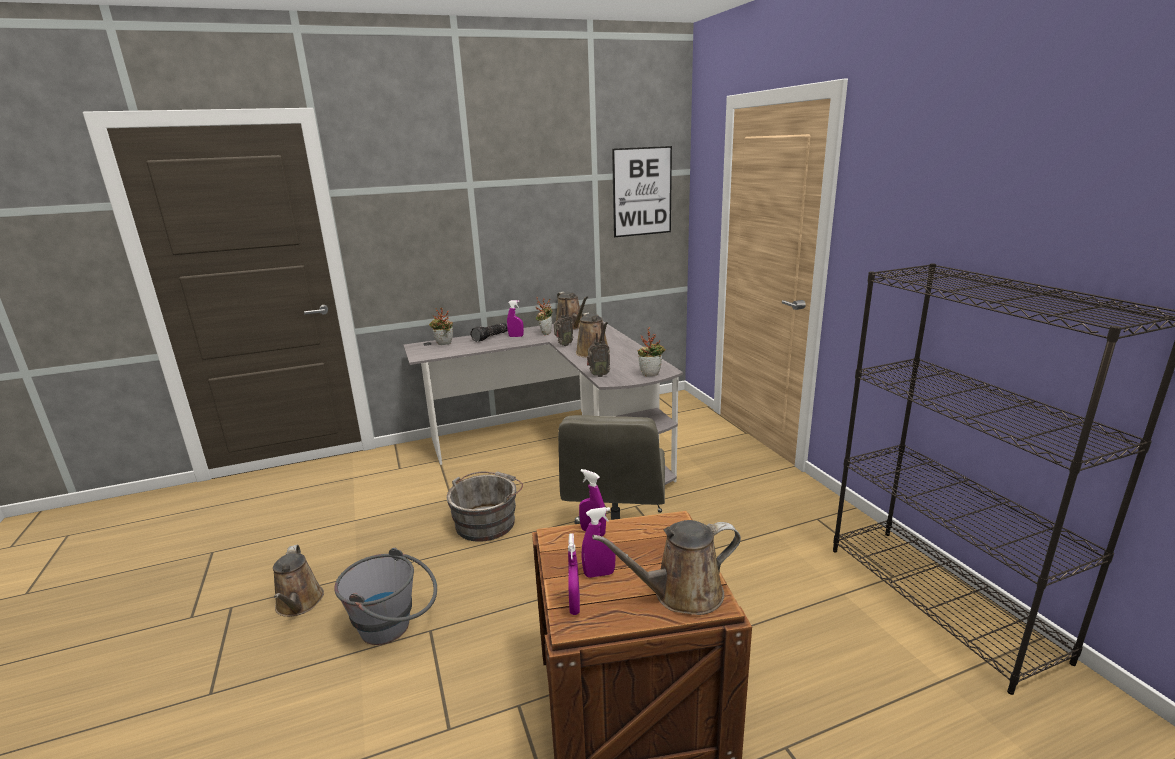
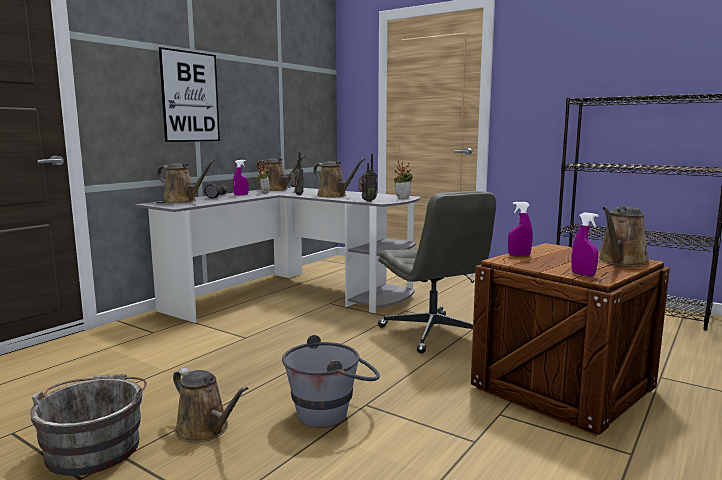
camera: 35 degrees left, 10 degrees down
potted plant [429,308,453,345] -> brown watering can [157,160,215,203]
grey bucket [447,471,523,542] -> grey bucket moved to [30,374,147,476]
purple spray bottle [581,507,616,578] -> none
picture [612,146,672,237] -> picture moved to [159,47,220,142]

